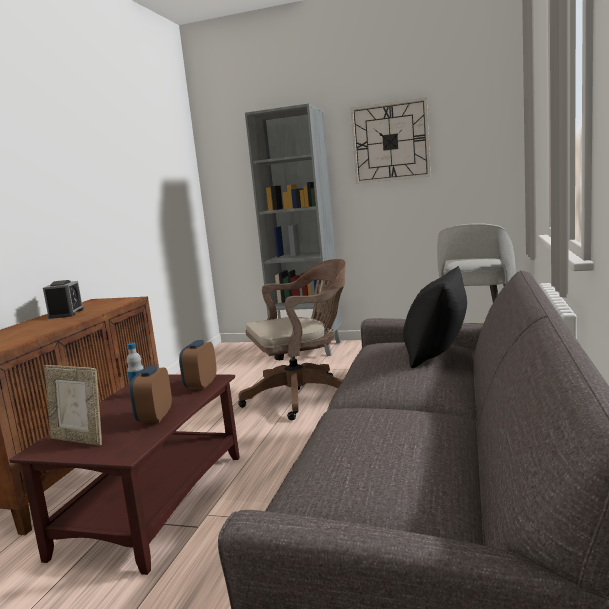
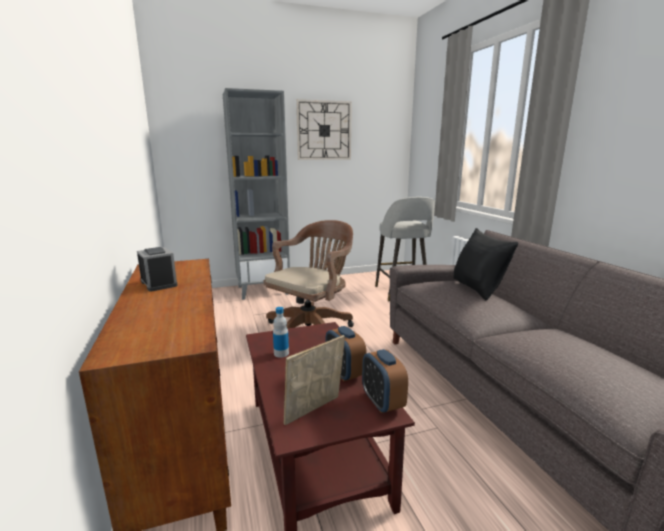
camera: 35 degrees left, 5 degrees up
picture frame [45,365,102,446] -> picture frame turned 150 degrees clockwise [283,335,345,425]
alarm clock [179,340,217,390] -> alarm clock moved to [362,349,408,413]

